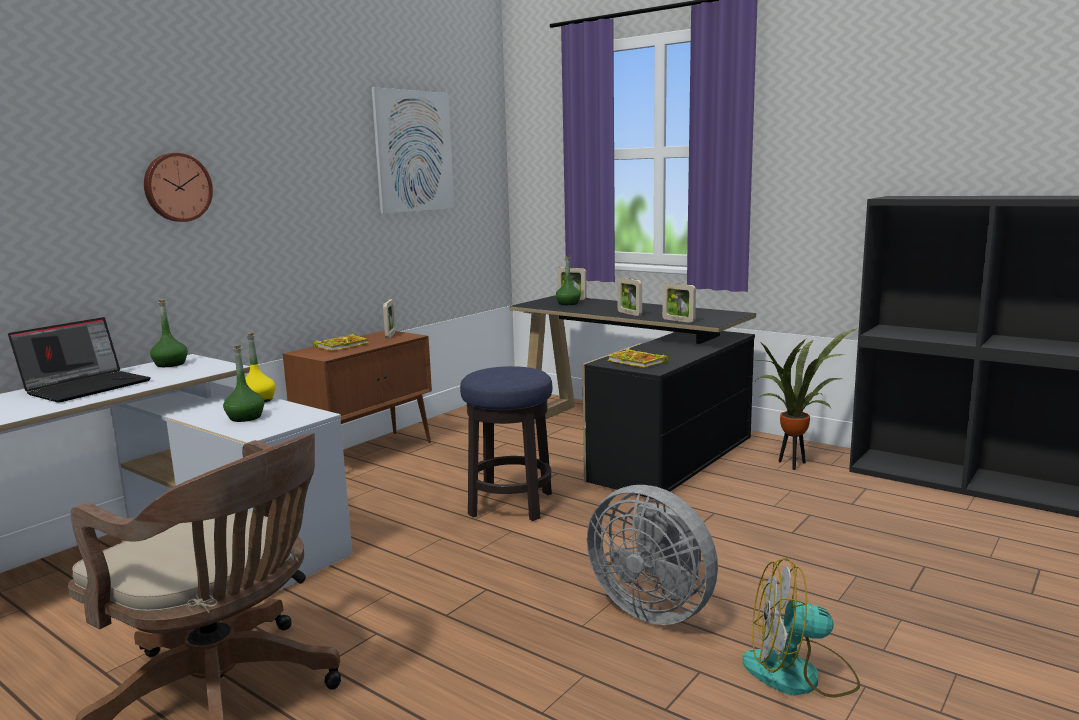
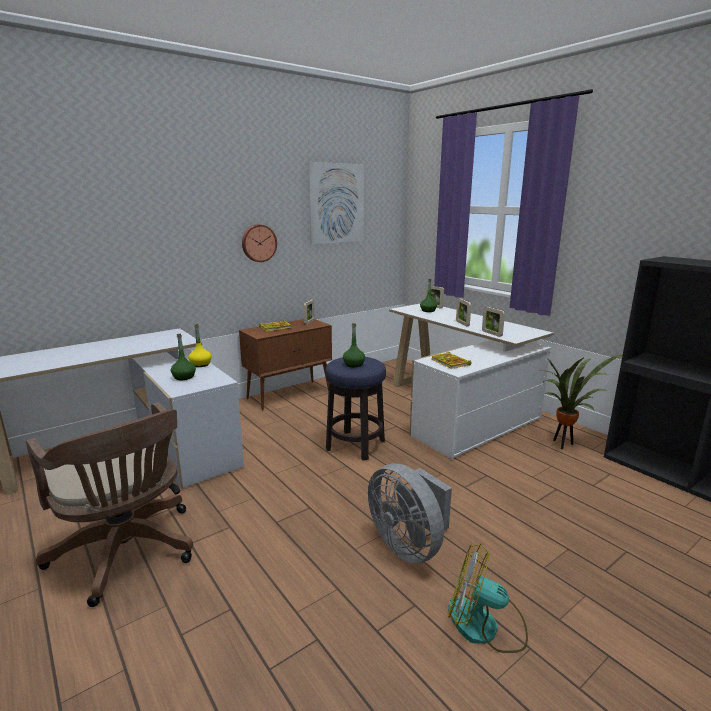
camera: 15 degrees right, 5 degrees up
laptop [8,317,151,403] -> none
wall clock [144,153,213,222] -> wall clock moved to [242,225,277,262]
green bottle [150,299,188,367] -> green bottle moved to [343,323,365,367]
black desk [509,295,756,499] -> white desk [389,304,553,459]

